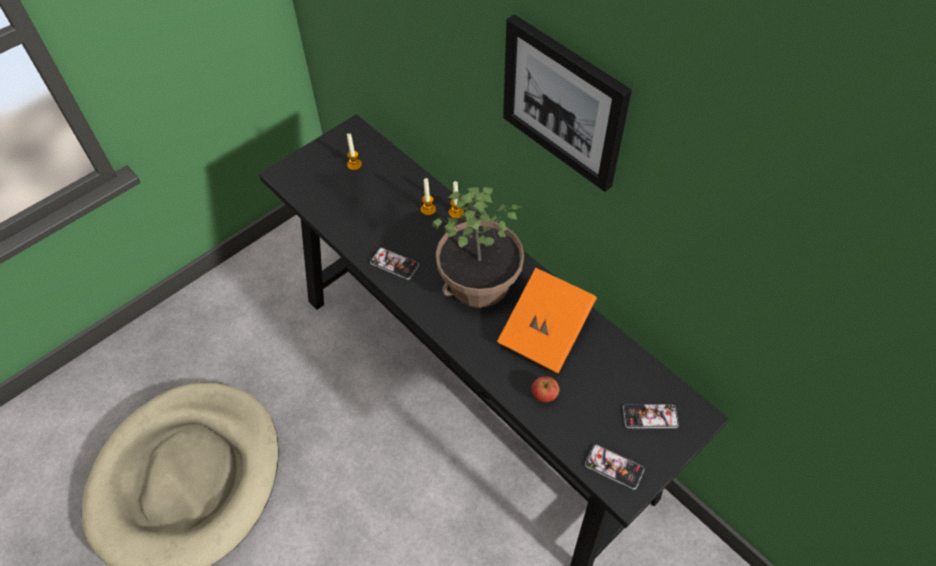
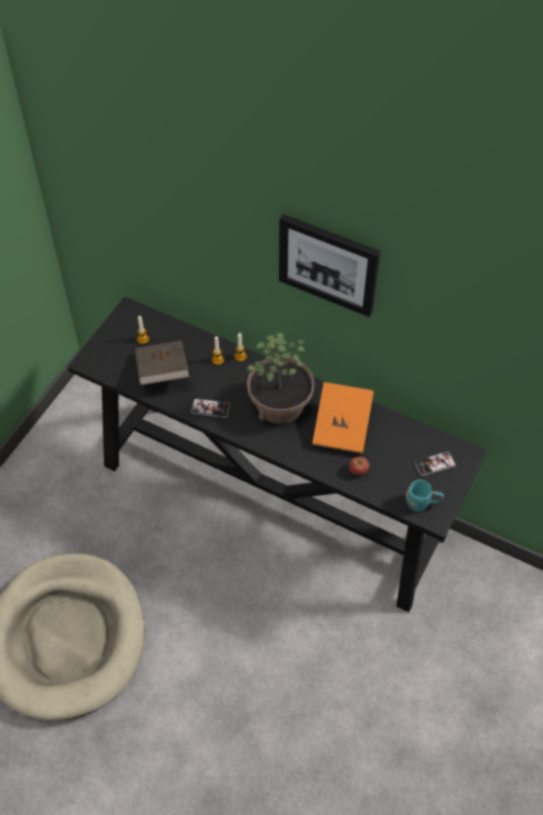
camera: 20 degrees left, 0 degrees up
phone [585,444,644,490] -> turquoise mug [406,480,444,512]
none -> brown book [135,341,189,385]

